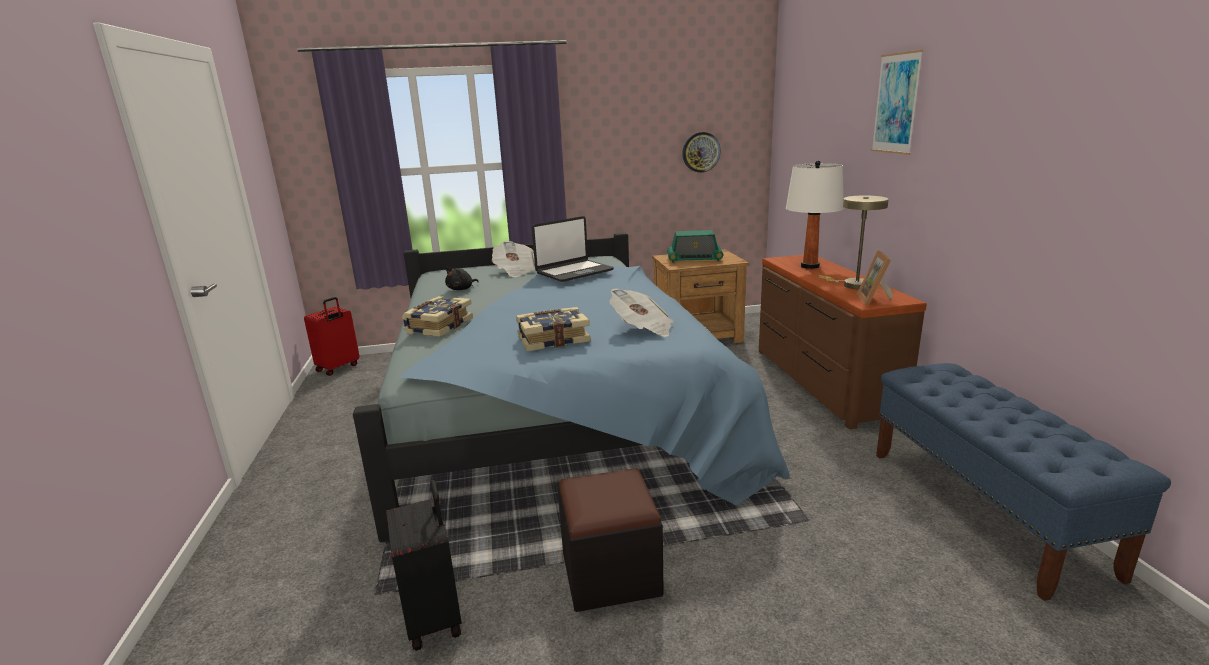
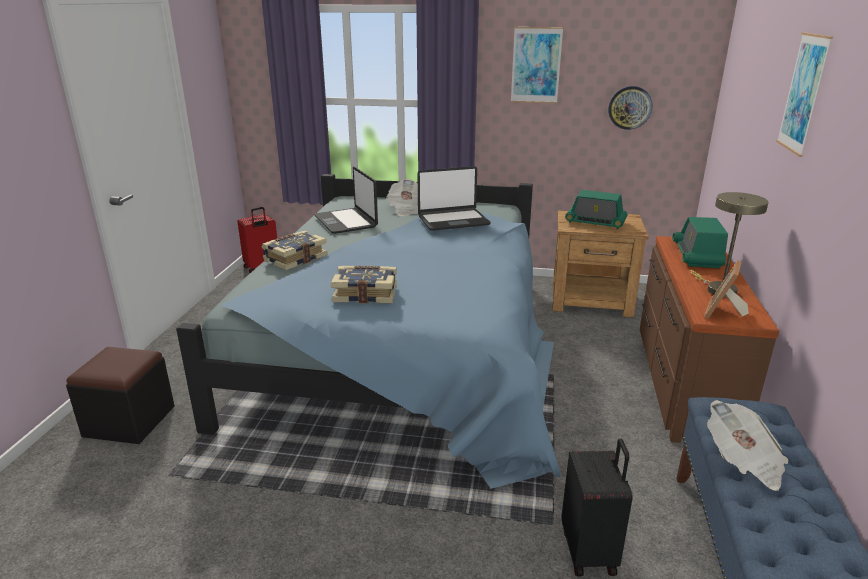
camera: 20 degrees right, 5 degrees up
black suitcase [386,480,462,651] -> black suitcase moved to [561,438,633,577]
black plush toy [445,267,479,290] -> laptop [314,167,378,234]
black ottoman [558,468,664,612] -> black ottoman moved to [66,347,174,444]
newspaper [610,289,673,337] -> newspaper moved to [707,400,788,491]
white table lamp [786,160,844,269] -> radio [673,217,728,268]
none -> picture [511,27,563,103]

